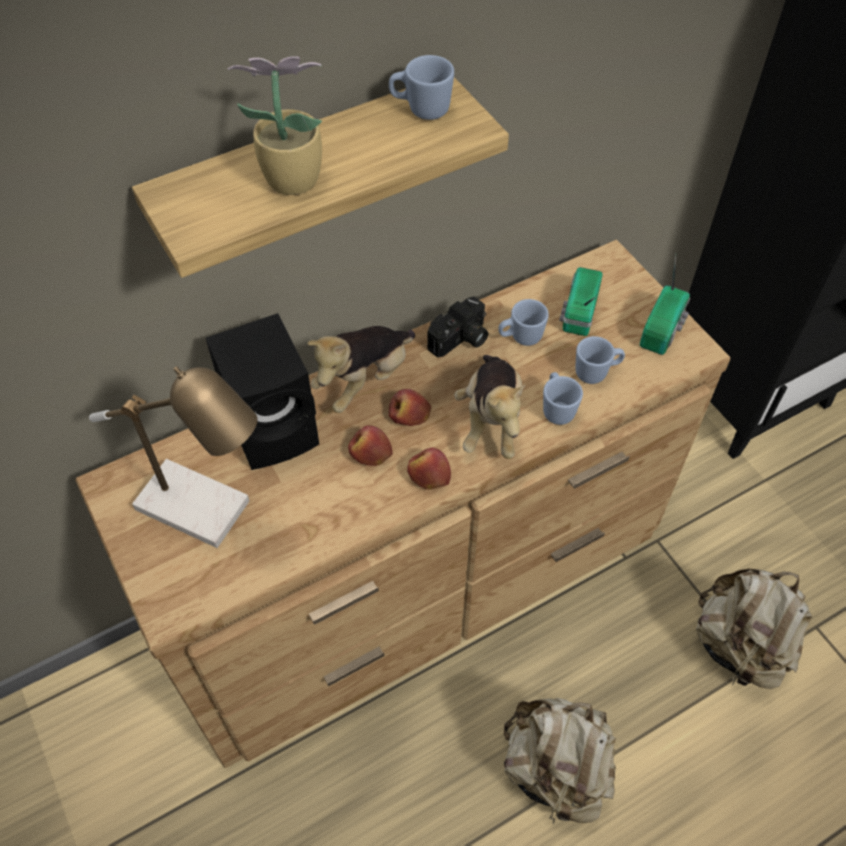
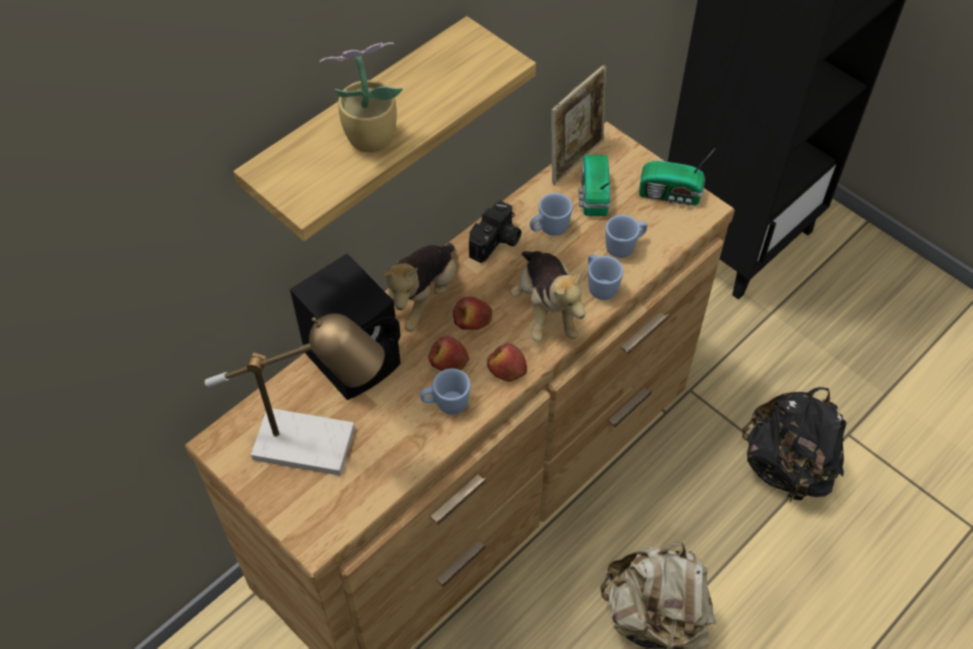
camera: 15 degrees left, 0 degrees up
blue mug [389,55,454,120] -> blue mug moved to [420,368,471,415]
radio [640,255,690,355] -> radio turned 90 degrees clockwise [639,148,716,206]
beige backpack [696,569,812,689] -> black backpack [742,387,847,504]
none -> picture frame [551,65,606,185]

